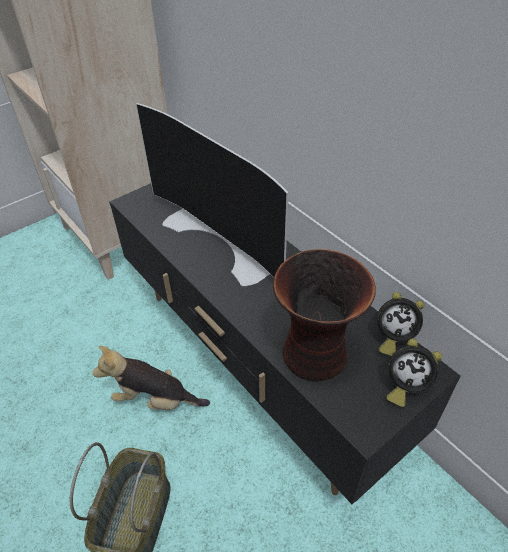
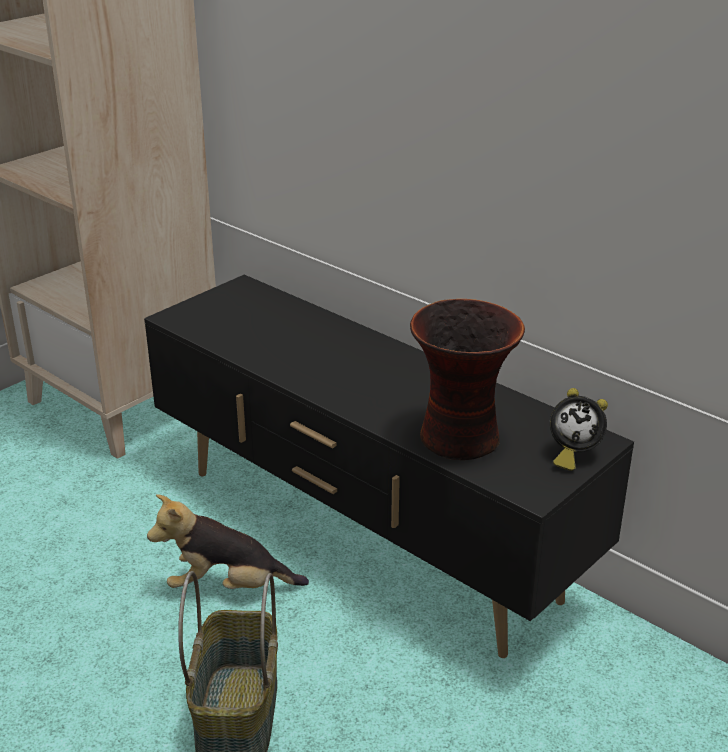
camera: 10 degrees left, 15 degrees down
television [136,103,289,286] -> none
alarm clock [377,292,424,356] -> none

